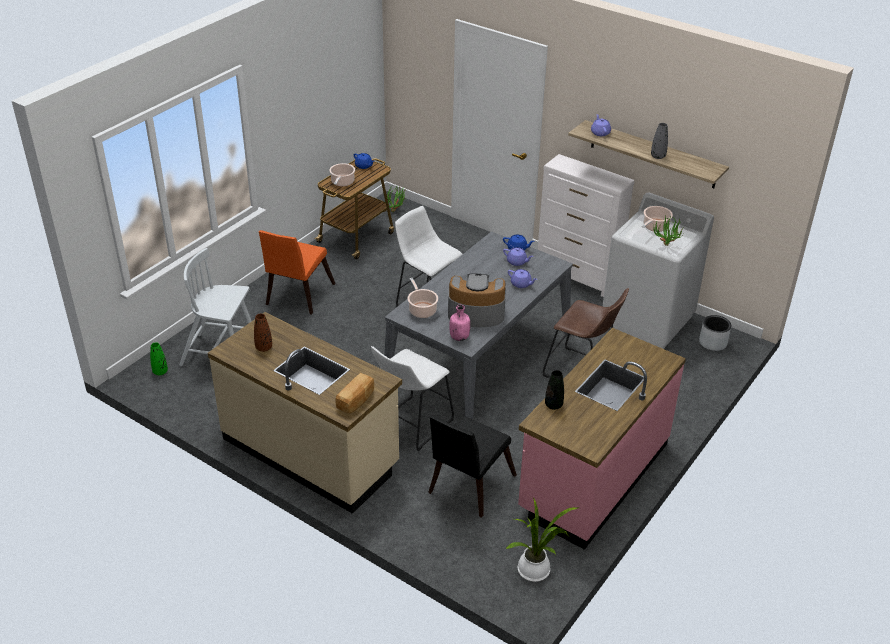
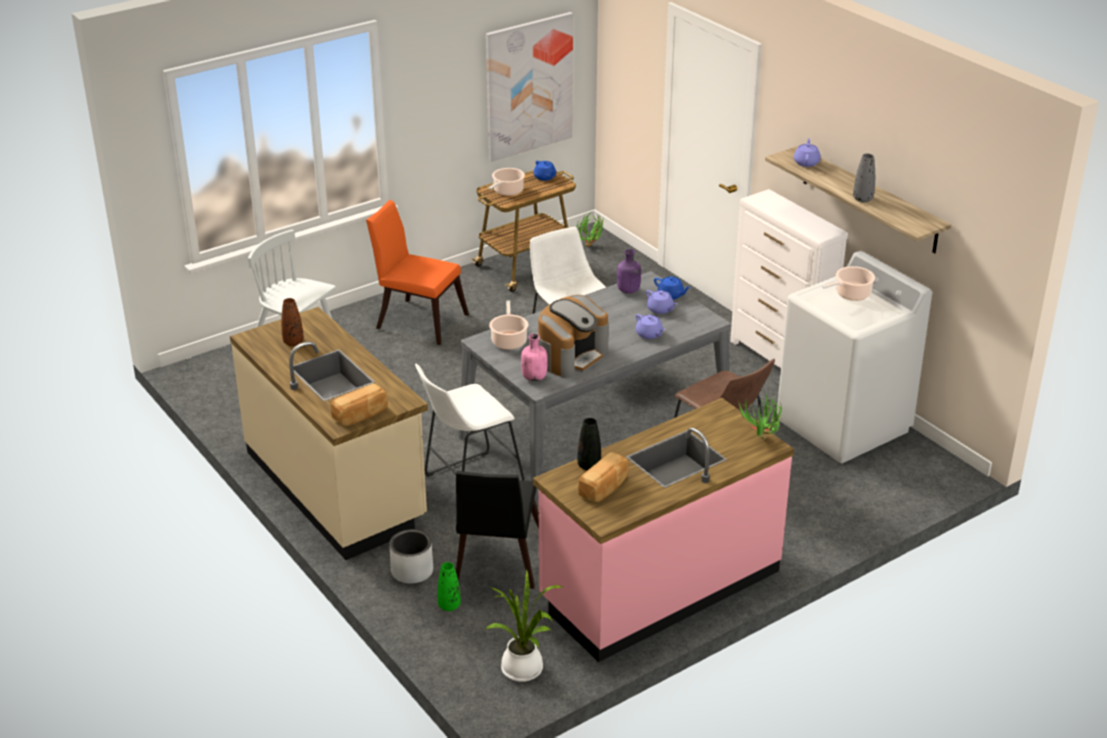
camera: 20 degrees right, 5 degrees down
green vase [150,342,168,375] -> green vase moved to [438,562,460,611]
orange chair [259,230,336,315] -> orange chair turned 75 degrees clockwise [366,200,469,345]
black chair [428,415,517,518] -> black chair turned 45 degrees counterclockwise [456,471,539,589]
coffee machine [448,274,506,327] -> coffee machine turned 105 degrees clockwise [537,295,609,378]
potted plant [653,216,682,246] -> potted plant moved to [739,394,782,440]
grey planter [699,315,731,351] -> grey planter moved to [389,529,433,584]
none -> picture [486,12,573,162]
none -> bread [578,452,629,502]
none -> purple bottle [617,249,641,293]

